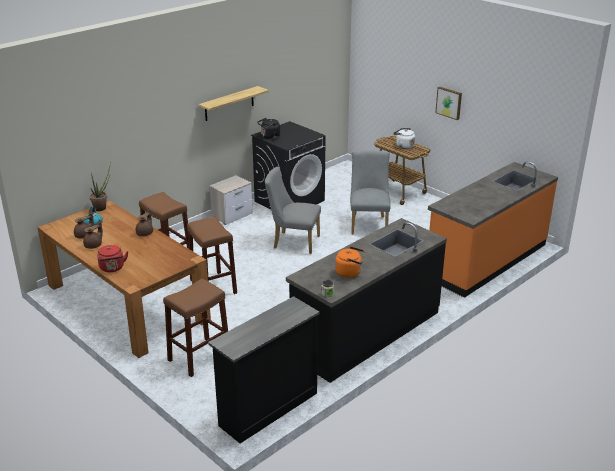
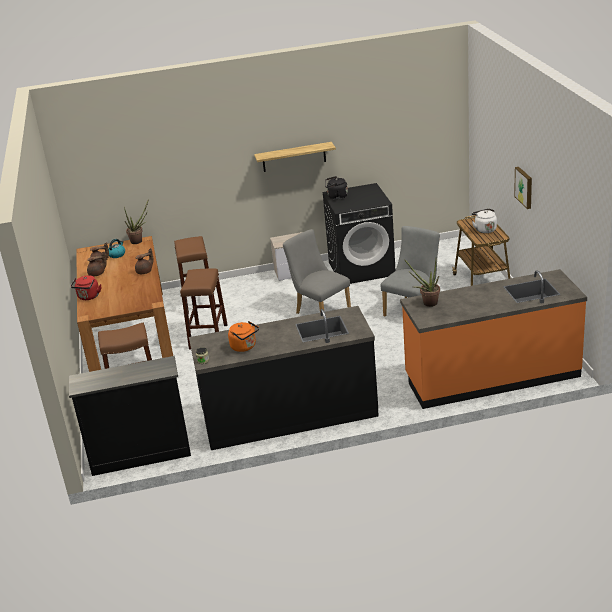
camera: 35 degrees right, 0 degrees up
none -> potted plant [404,259,440,307]

